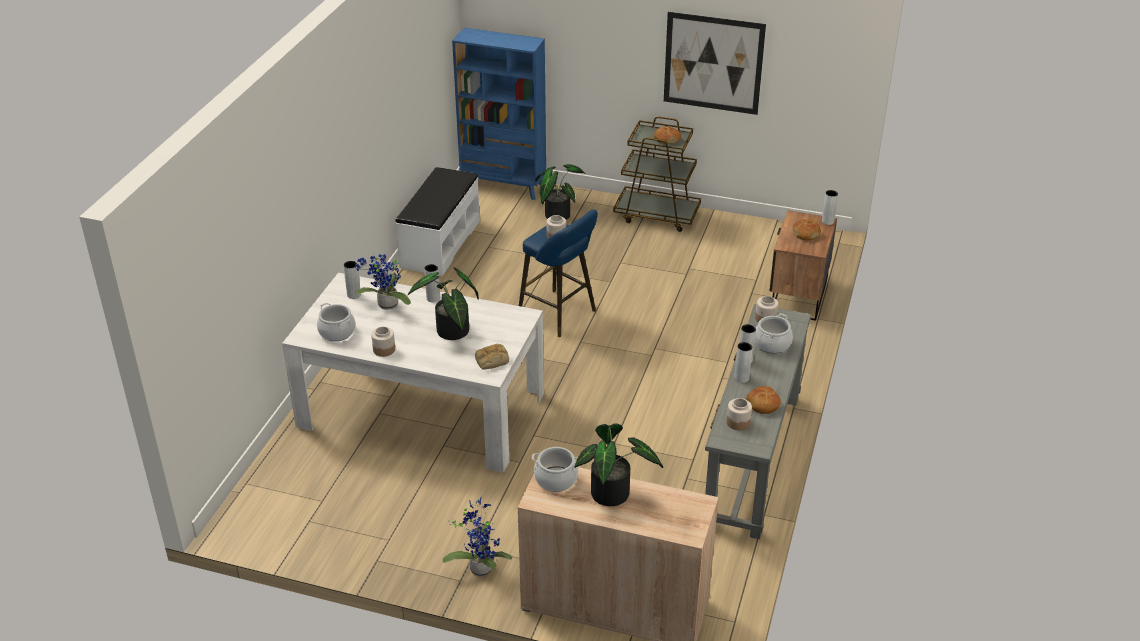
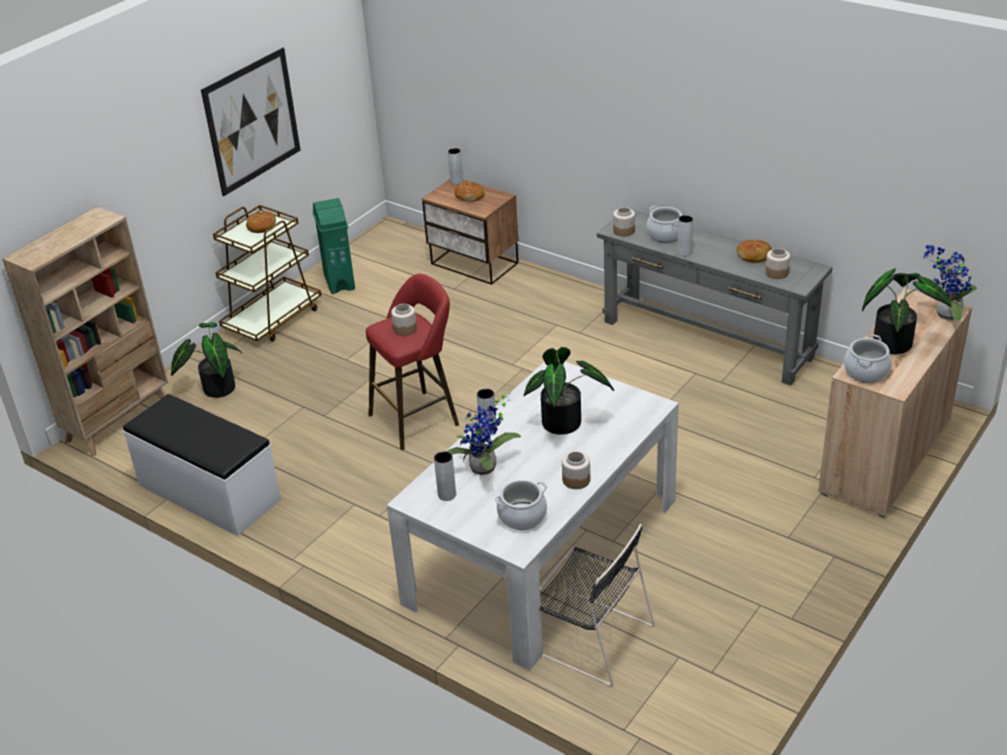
camera: 70 degrees left, 0 degrees up
potted plant [443,497,512,577] -> potted plant moved to [916,245,977,320]
blue bookcase [452,28,546,200] -> beige bookcase [2,206,168,456]
bread [475,344,509,370] -> none
blue stool [519,209,598,337] -> red stool [366,274,459,450]
grey vase [734,342,753,383] -> none
none -> green trash can [312,198,355,294]
none -> black chair [539,524,655,686]

